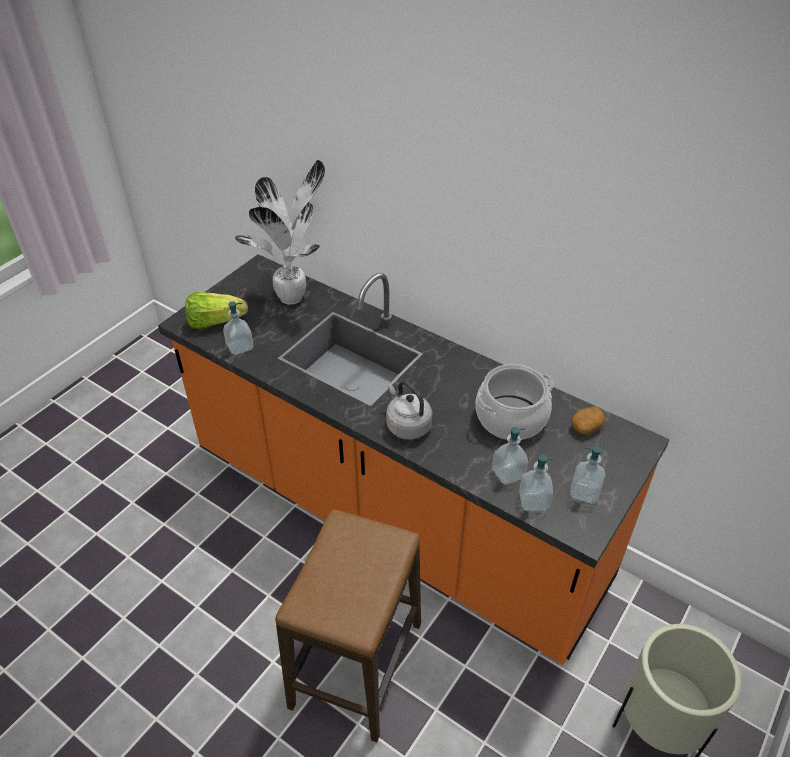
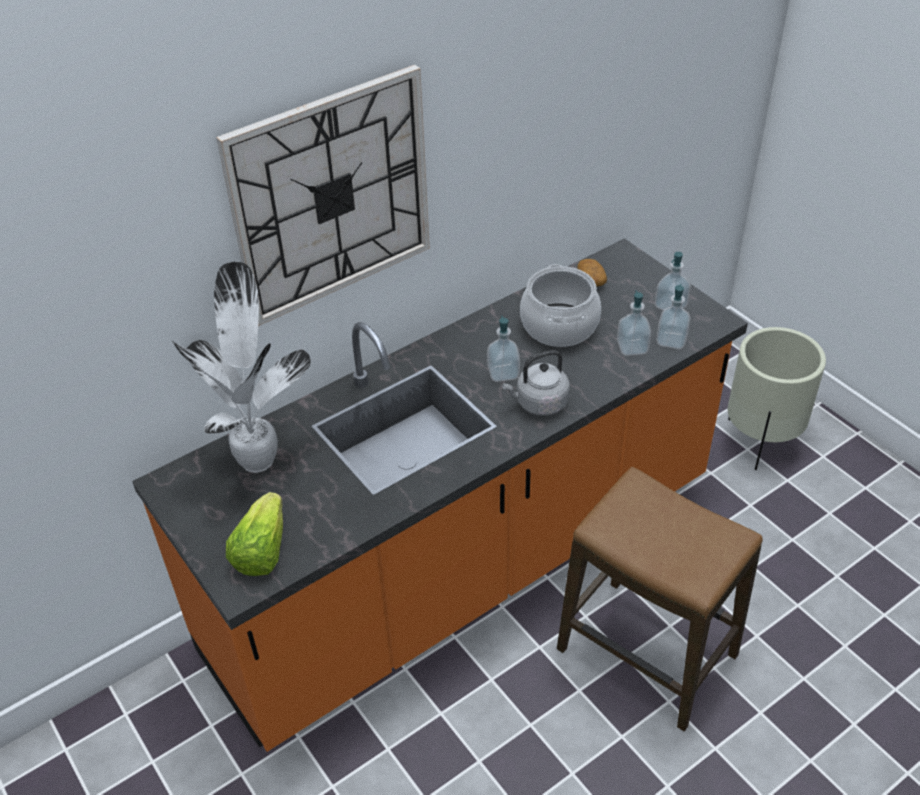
camera: 70 degrees left, 0 degrees up
soap dispenser [223,301,253,355] -> soap dispenser moved to [487,316,520,382]
none -> wall clock [216,65,430,326]

